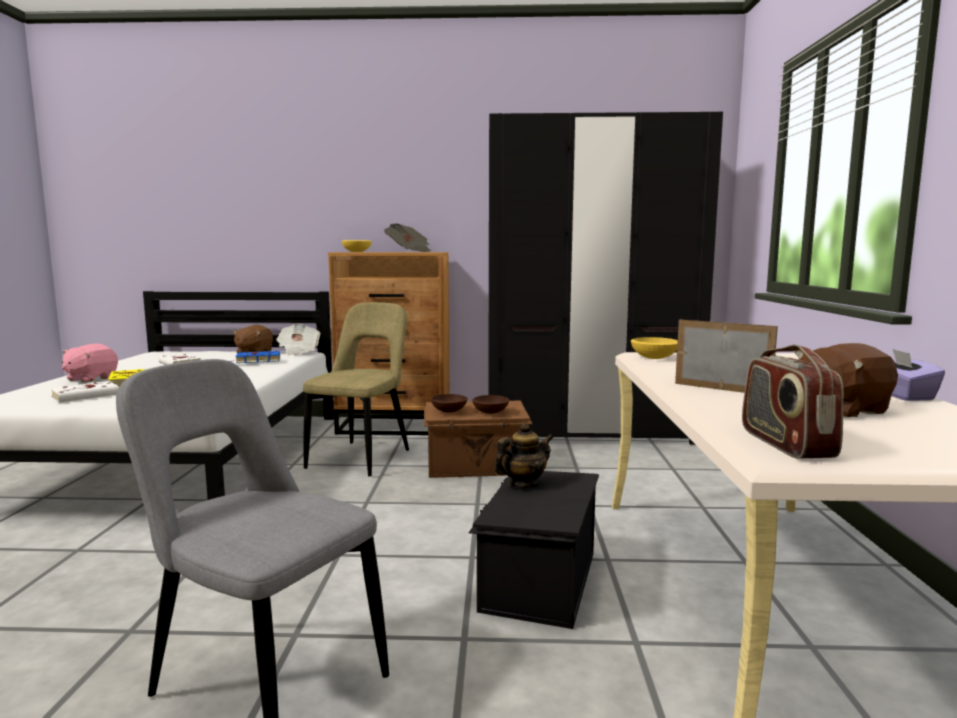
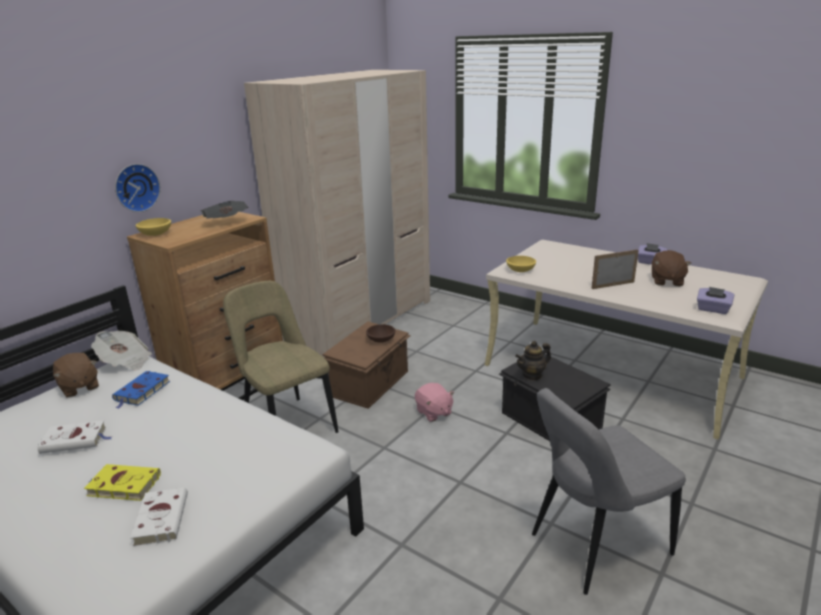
camera: 55 degrees left, 15 degrees up
pink plush toy [62,344,118,383] -> pink plush toy moved to [415,383,454,422]
brown bowl [431,394,468,413] -> none
black wardrobe [488,112,723,445] -> beige wardrobe [244,70,430,358]
teapot [494,423,553,488] -> teapot turned 120 degrees counterclockwise [515,341,551,381]
radio [742,344,844,459] -> purple tissue box [697,287,734,314]
none -> wall clock [115,164,161,212]

